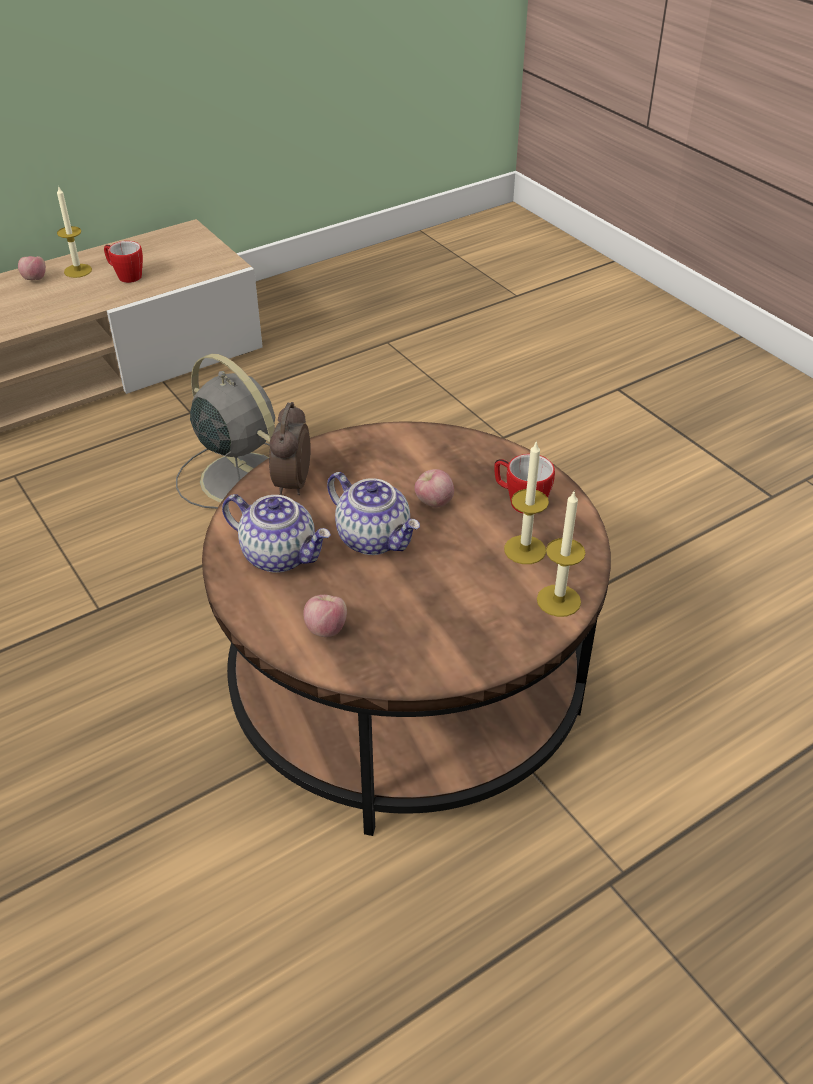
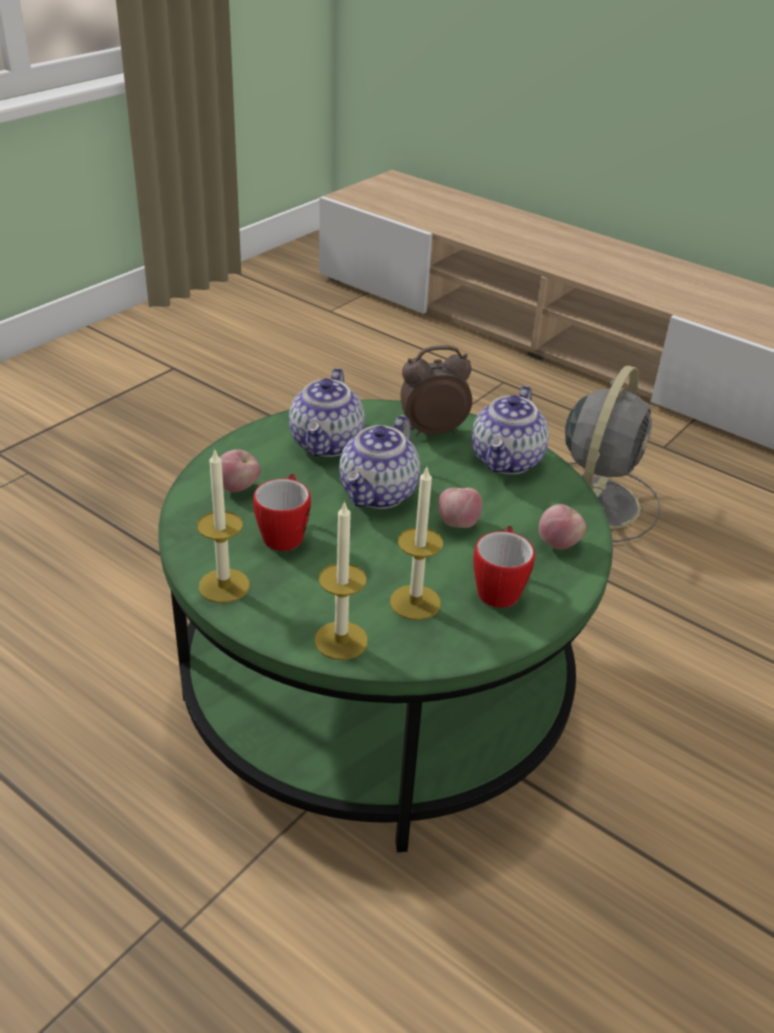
camera: 70 degrees right, 5 degrees down
apple [18,256,46,280] -> apple moved to [539,504,586,550]
candle [57,185,92,278] -> candle moved to [197,448,250,603]
mug [104,241,143,283] -> mug moved to [253,474,311,551]
brown coffee table [202,421,611,836] -> green coffee table [158,400,613,852]
none -> teapot [472,385,549,474]

